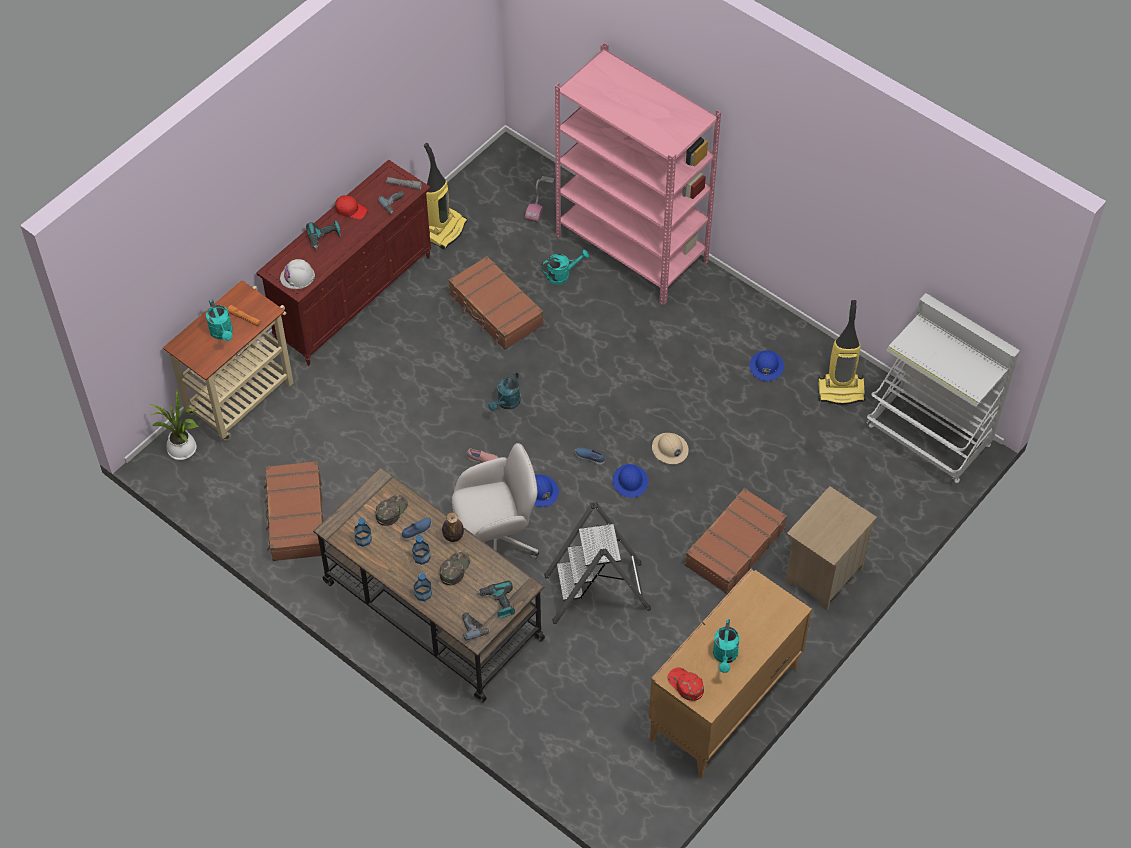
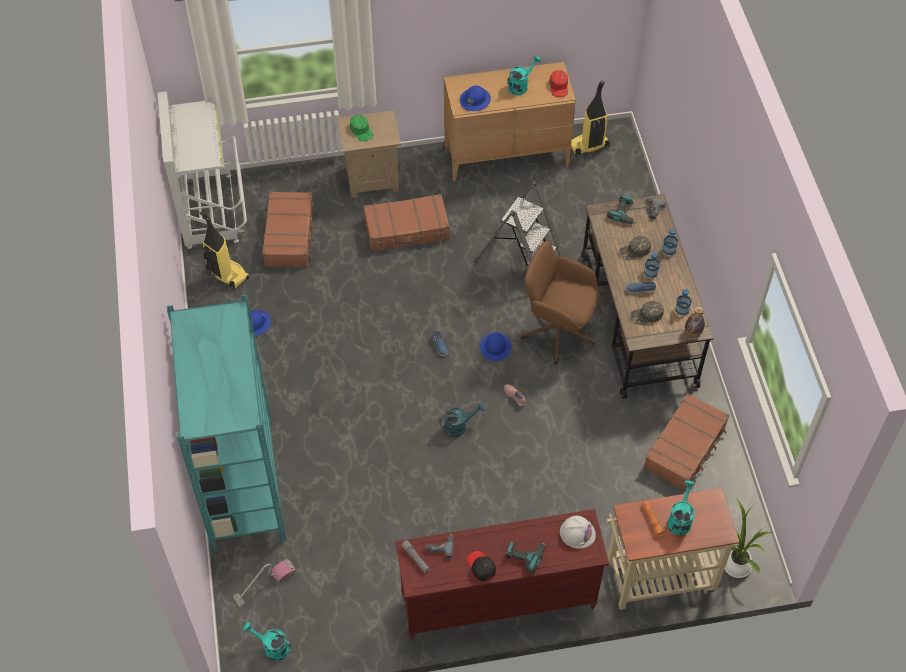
camera: 140 degrees left, 0 degrees up
red cap [335,195,367,219] -> black cap [467,551,496,581]
vacuum cleaner [424,143,467,249] -> vacuum cleaner moved to [571,80,610,157]
bottle [442,512,464,542] -> bottle moved to [685,306,705,337]
brown suitcase [449,256,543,350] -> brown suitcase moved to [262,192,317,267]
white office chair [452,443,539,559] -> brown office chair [521,241,600,364]
turquoise watering can [541,250,589,285] -> turquoise watering can moved to [243,622,292,661]
pink bookcase [555,42,721,306] -> turquoise bookcase [167,295,287,552]
blue hard hat [612,464,648,498] -> blue hard hat moved to [460,85,491,111]
beige hard hat [652,433,689,464] -> none
none -> green cap [350,115,374,141]

